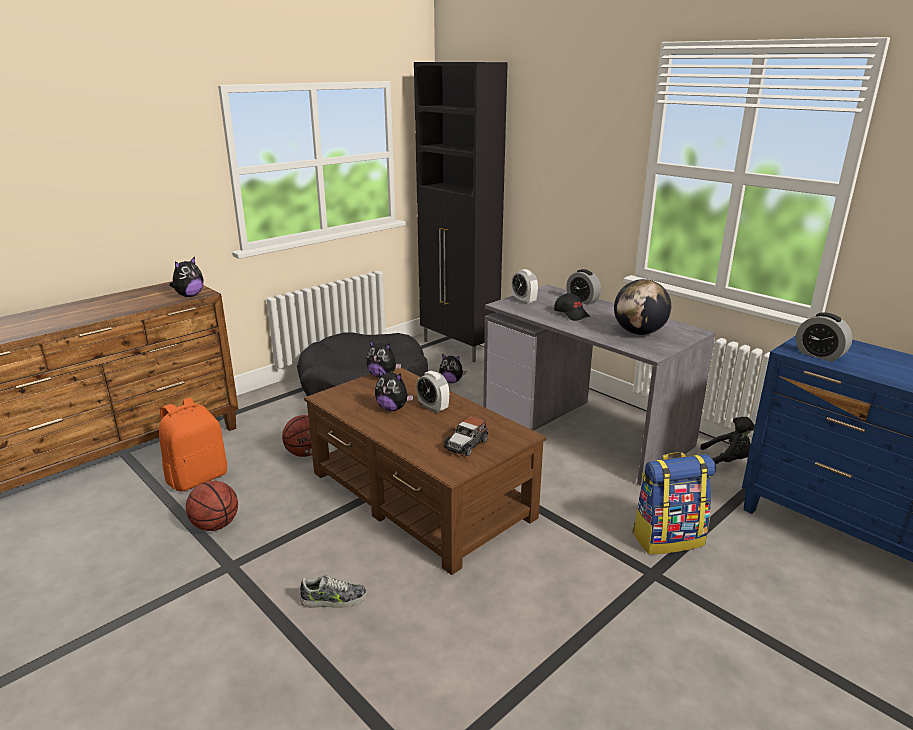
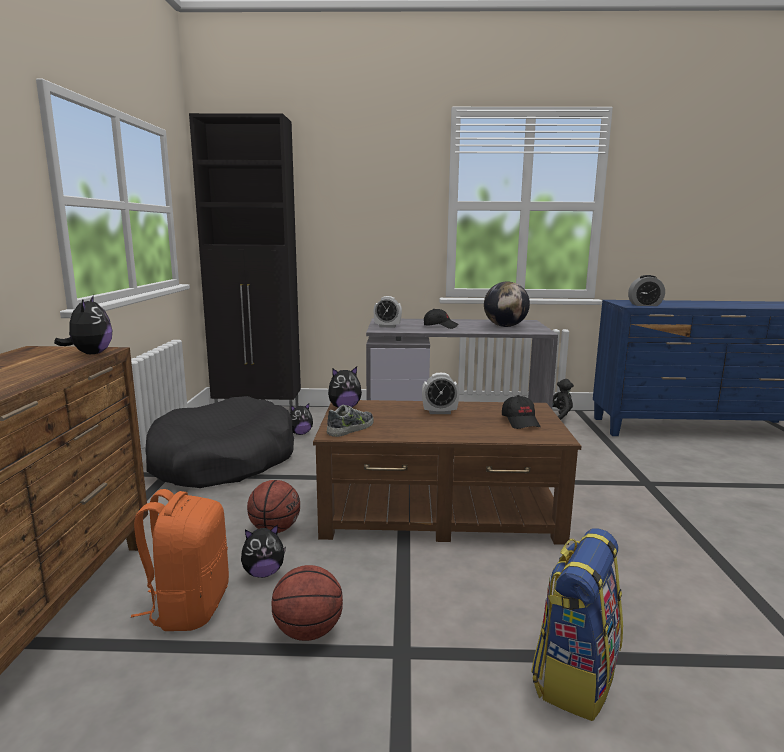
camera: 45 degrees left, 10 degrees down
shoe [300,575,367,608] -> shoe moved to [327,405,374,437]
plush toy [375,369,413,411] -> plush toy moved to [241,524,286,578]
toy car [443,416,488,456] -> black cap [502,395,541,429]
alarm clock [566,269,601,305] -> none
backpack [633,452,716,554] -> backpack moved to [531,529,623,721]

